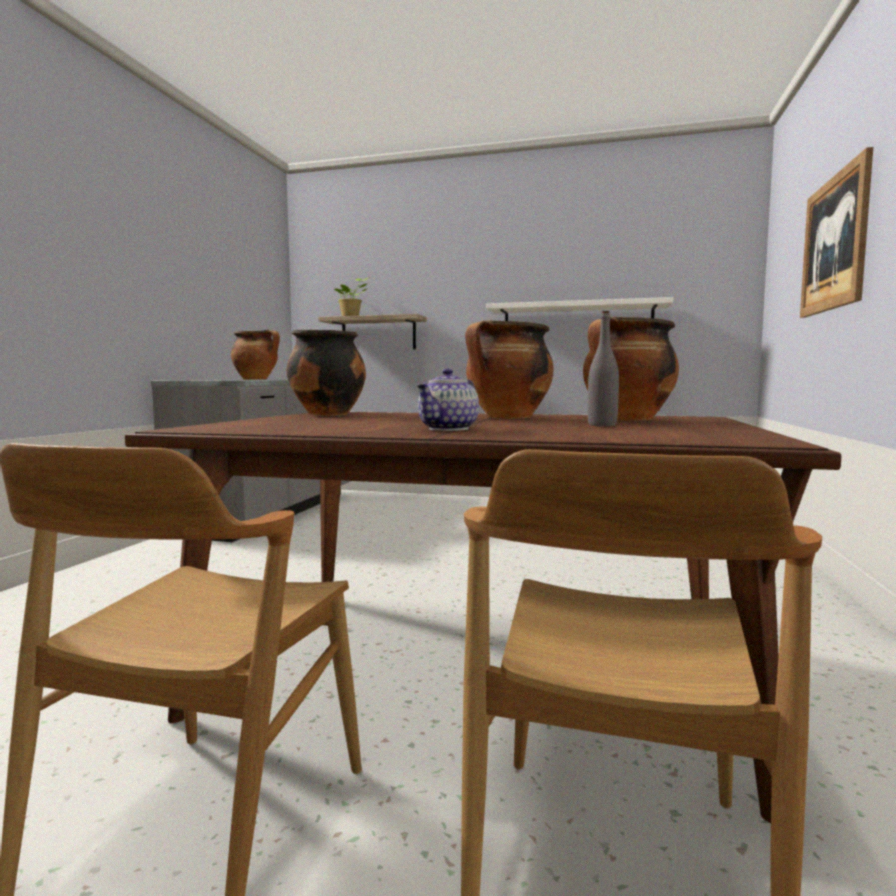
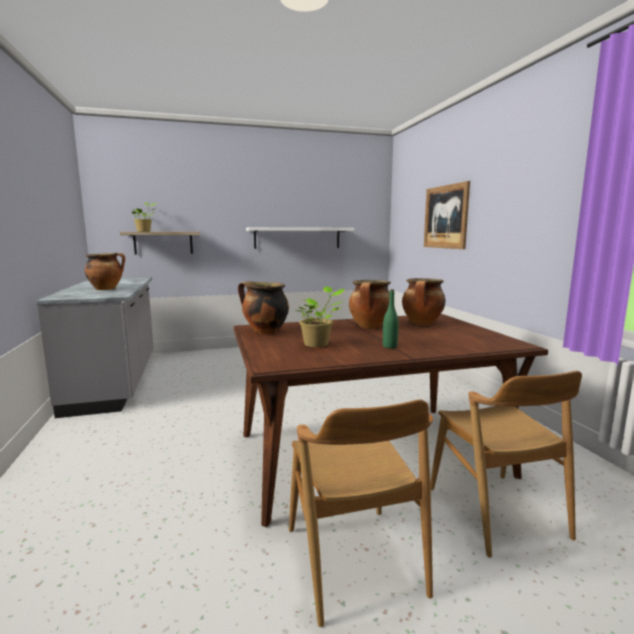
camera: 30 degrees left, 5 degrees up
teapot [416,368,479,431] -> green bottle [383,289,399,349]
grey bottle [588,311,619,427] -> none
none -> potted plant [295,286,345,348]

